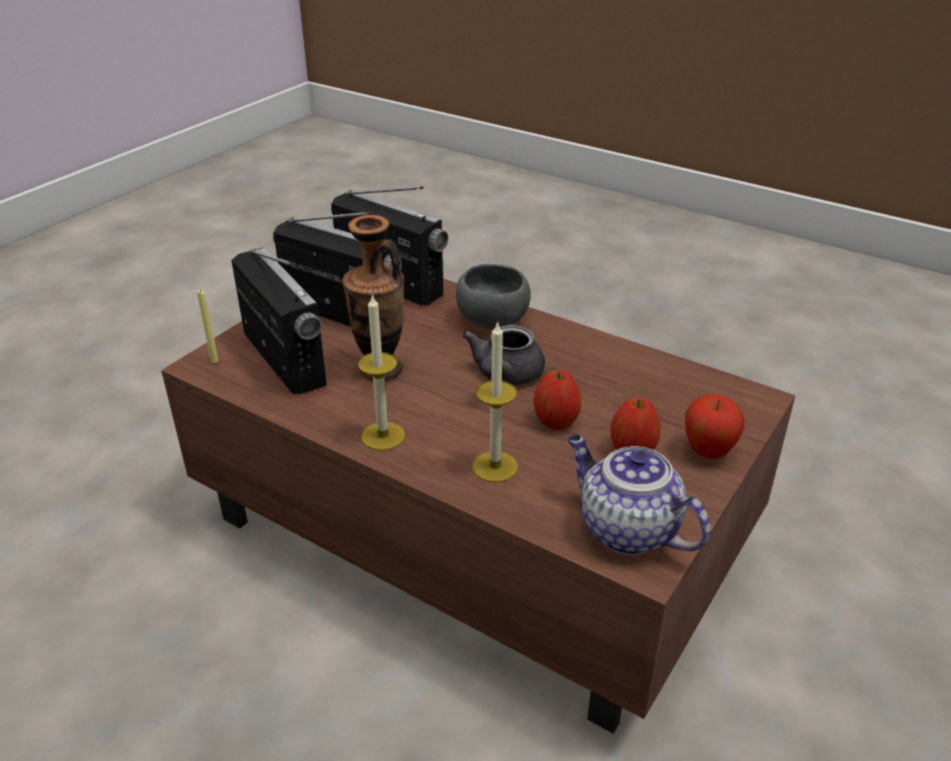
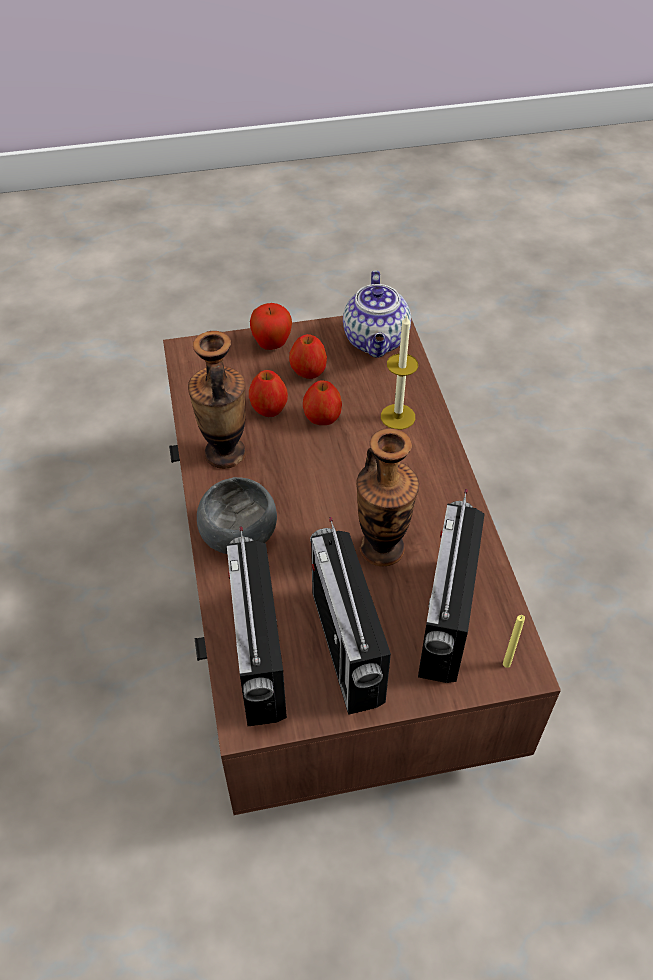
camera: 135 degrees left, 15 degrees up
candle [358,294,405,451] -> none
grey teapot [462,325,545,385] -> none
none -> vase [188,331,246,469]
none -> apple [249,370,288,417]

